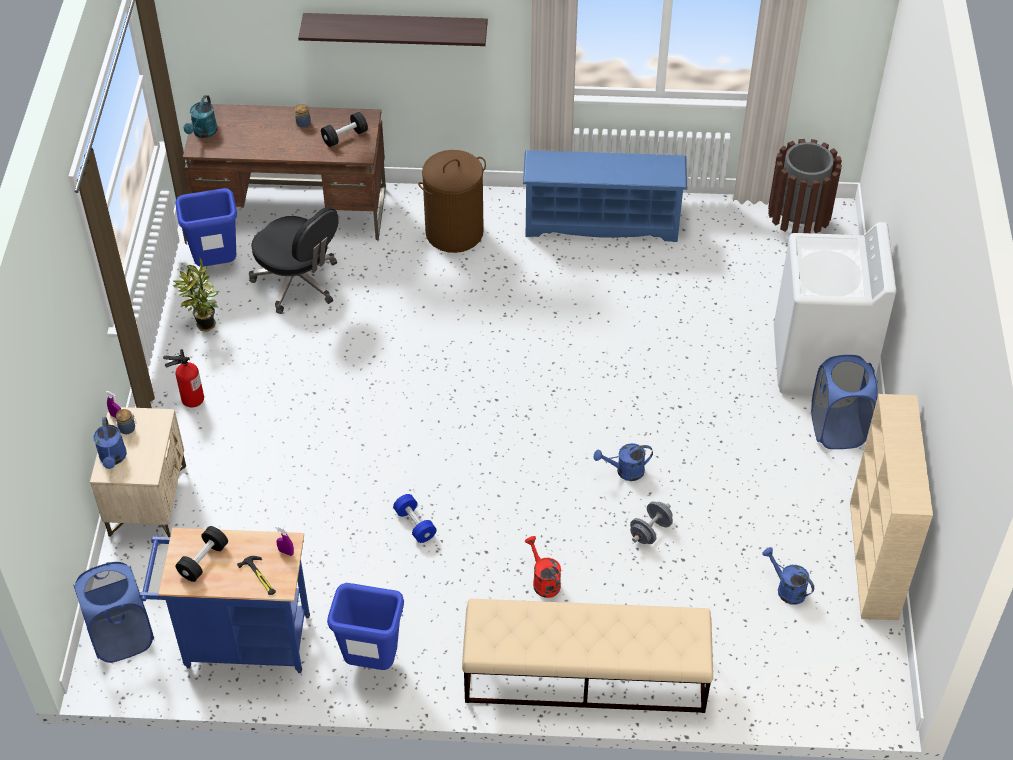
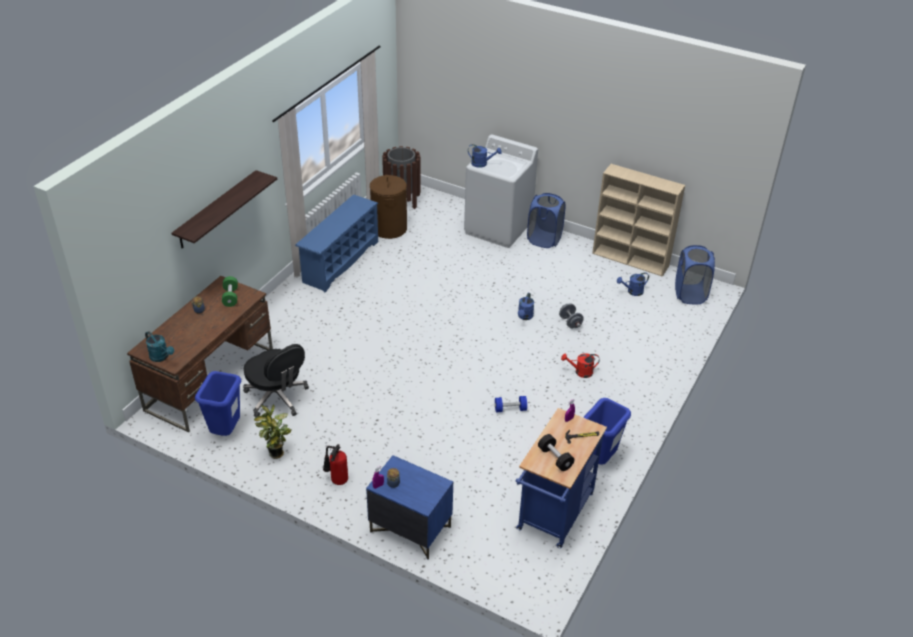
camera: 65 degrees left, 10 degrees down
blue laundry basket [73,562,154,663] -> blue laundry basket moved to [675,245,715,304]
beige nightstand [90,407,186,537] -> blue nightstand [366,455,453,559]
blue watering can [94,417,127,469] -> blue watering can moved to [468,144,502,168]
black office chair [249,206,338,314] -> black office chair turned 75 degrees clockwise [243,344,309,417]
black dumbbell [321,112,368,147] -> green dumbbell [222,276,238,307]
brown laundry basket [418,150,486,253] -> brown laundry basket moved to [370,175,407,239]
beige bench [462,599,713,713] -> none

